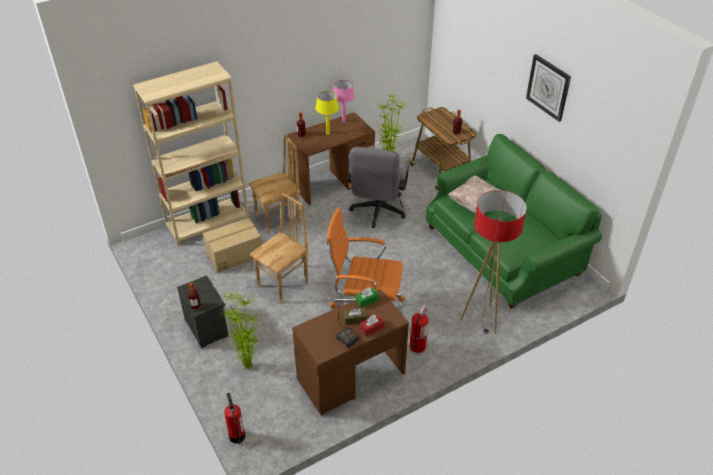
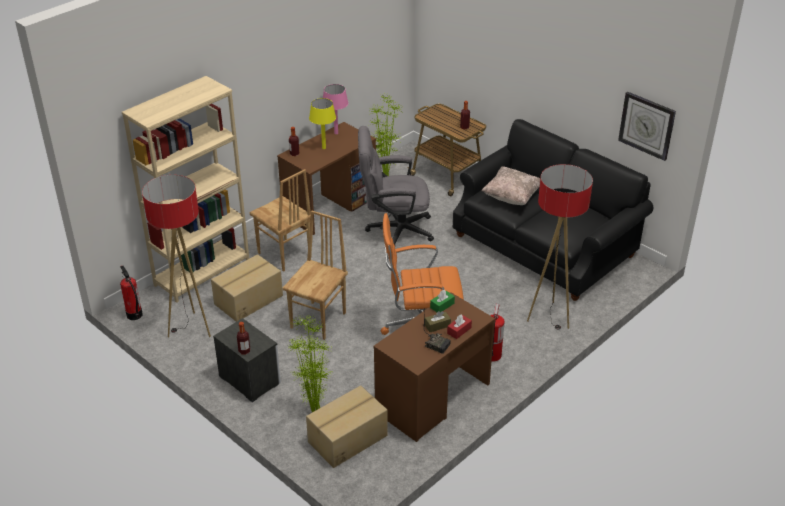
camera: 15 degrees left, 5 degrees down
fire extinguisher [224,393,245,445] -> fire extinguisher moved to [120,266,143,320]
brown chair [249,134,300,234] -> brown chair turned 90 degrees clockwise [250,169,311,272]
grey office chair [347,147,409,228] -> grey office chair turned 90 degrees clockwise [358,126,434,245]
green sofa [426,134,602,309] -> black sofa [453,119,653,301]
wall clock [526,54,571,122] -> wall clock moved to [618,92,676,161]
none -> floor lamp [142,175,211,338]
none -> cardboard box [306,385,388,468]

